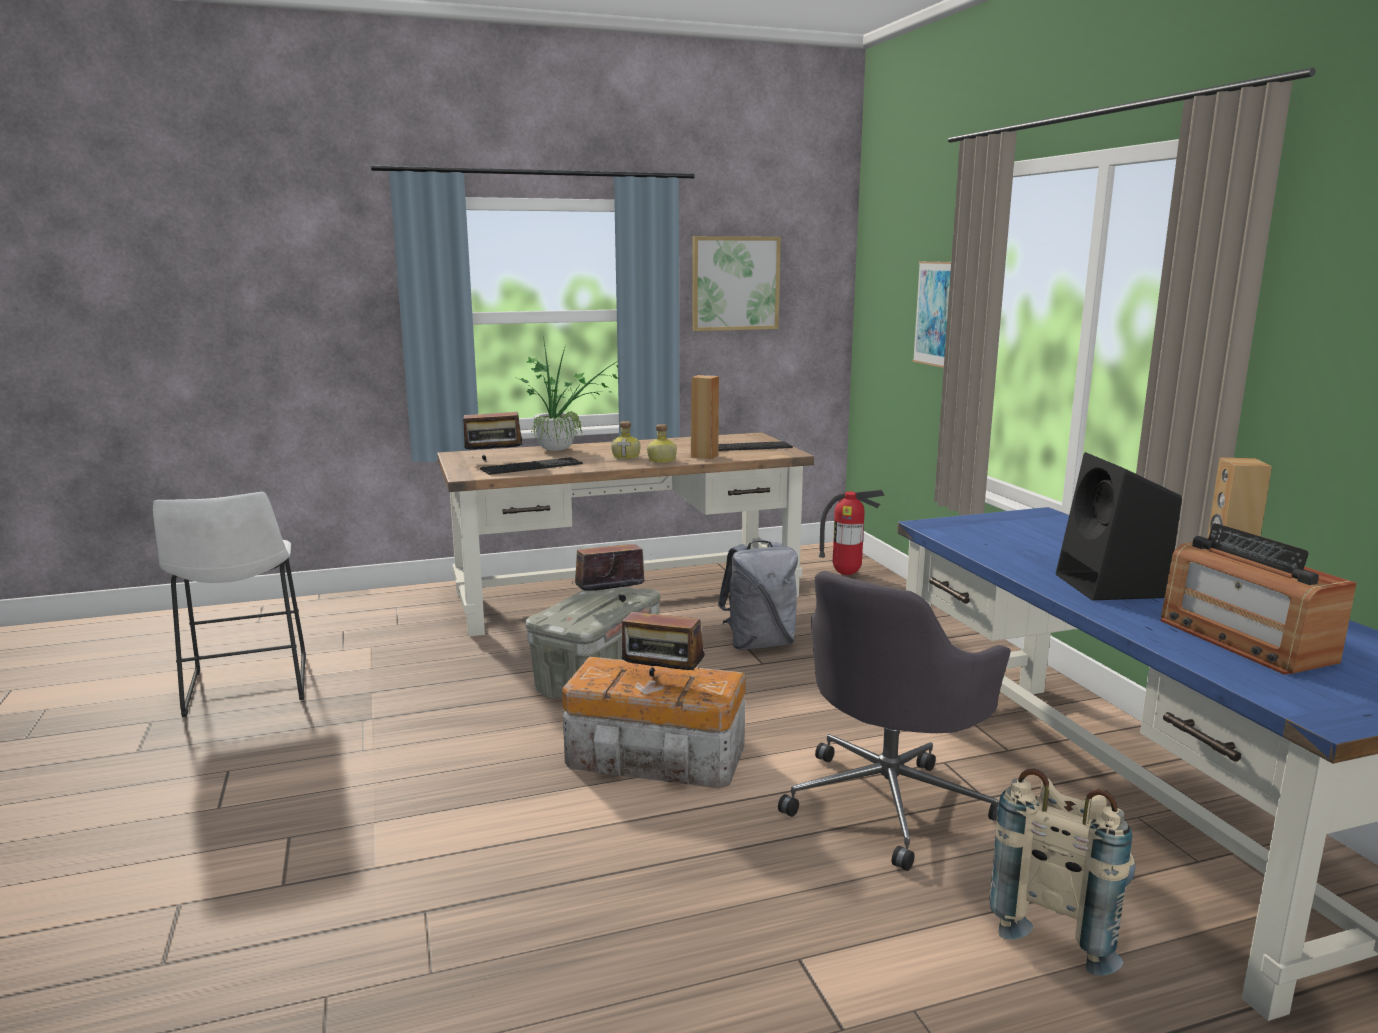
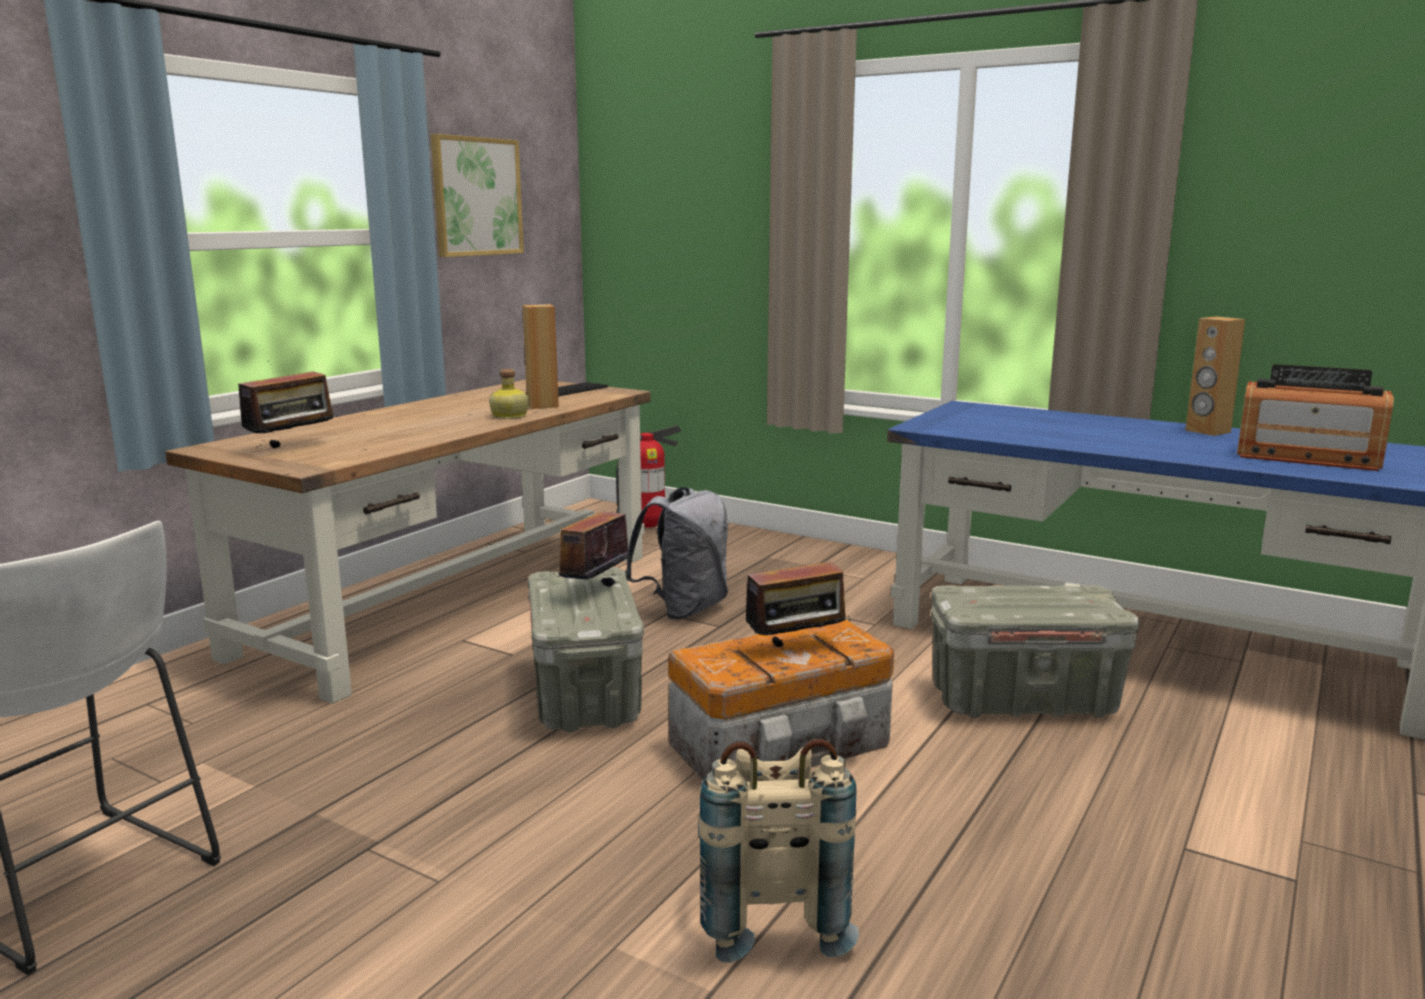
camera: 40 degrees left, 0 degrees up
keyboard [480,457,583,475] -> none
potted plant [516,337,620,451] -> none
bottle [611,421,641,459] -> none
grey office chair [778,571,1011,871] -> grey storage box [931,585,1140,718]
picture [912,261,951,368] -> none
beige backpack [990,768,1135,976] -> beige backpack moved to [698,738,859,963]
black speaker [1056,452,1182,600] -> none

